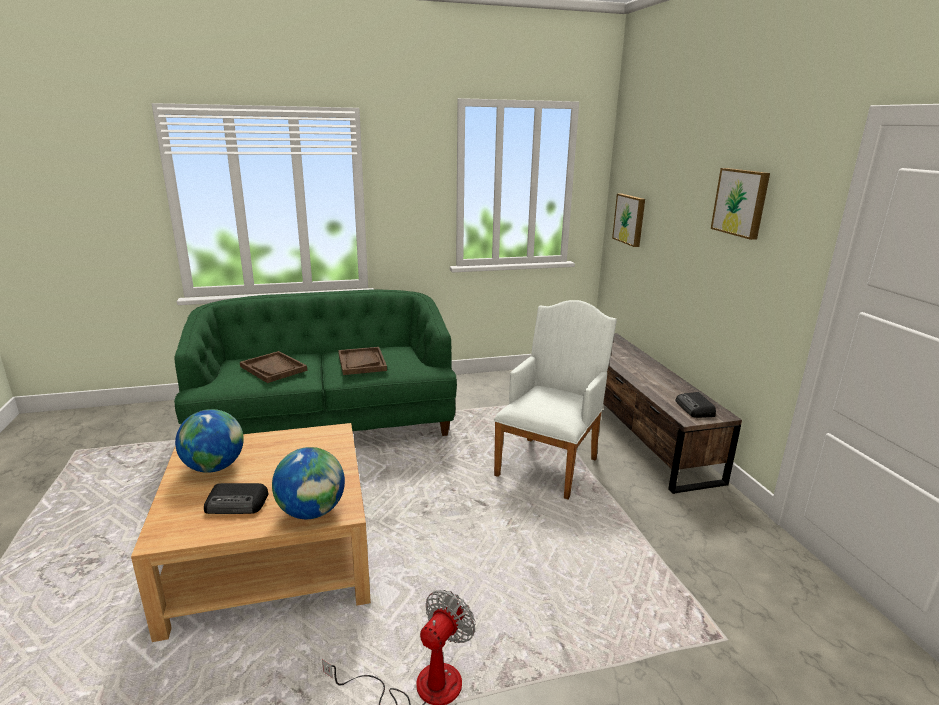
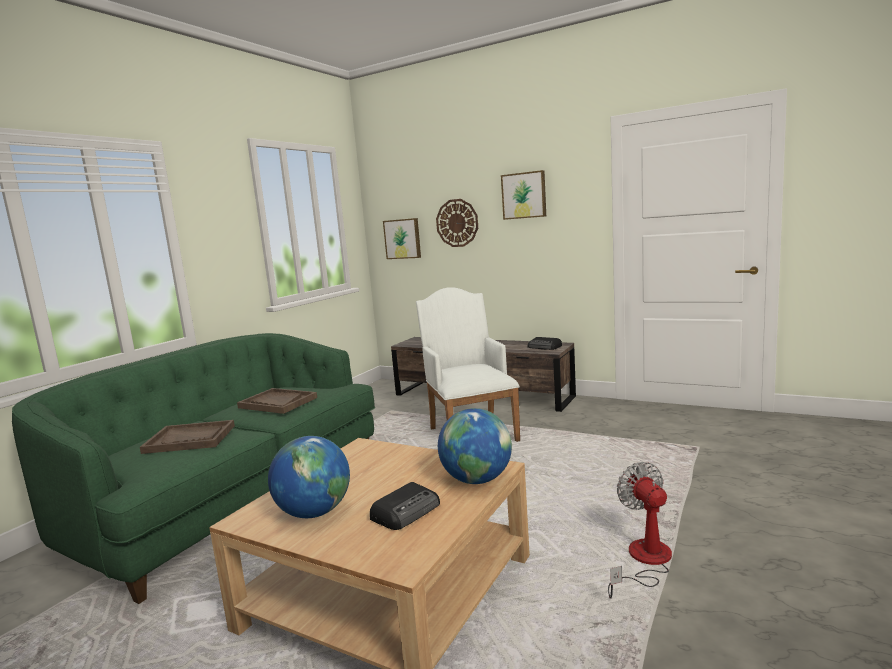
camera: 45 degrees left, 10 degrees down
none -> wall clock [436,199,478,247]

